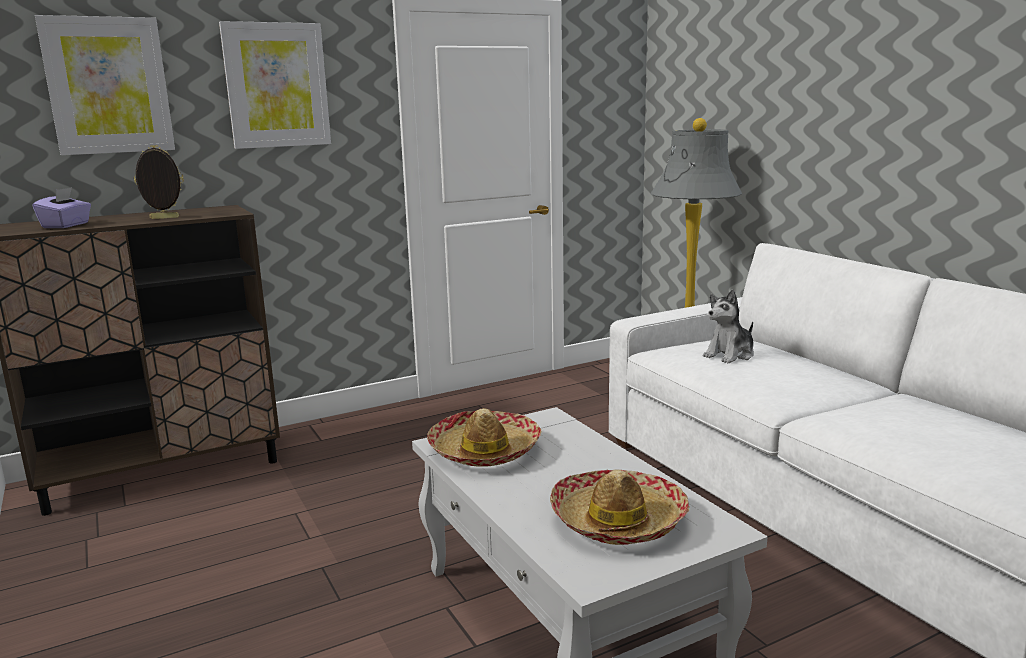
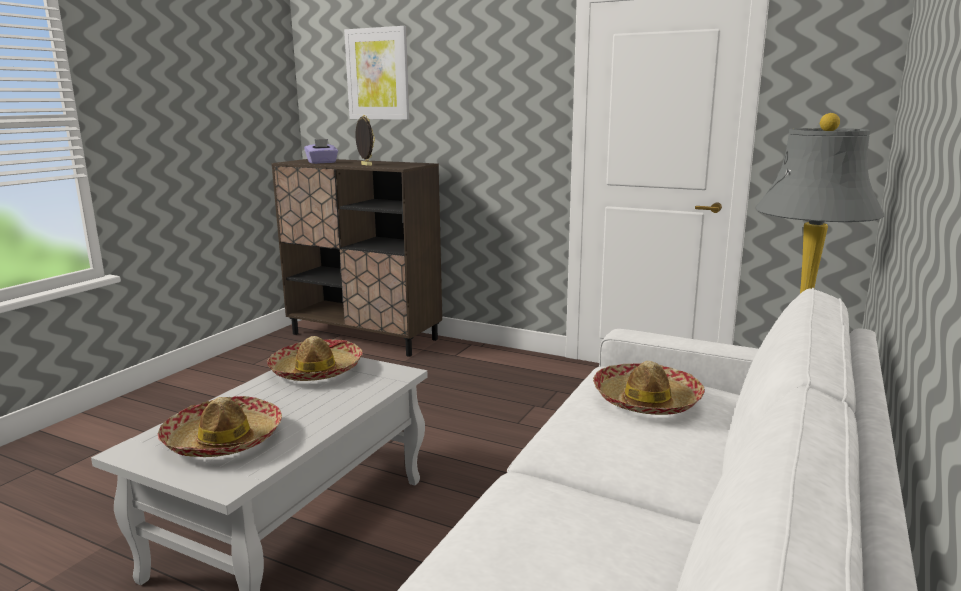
camera: 55 degrees right, 0 degrees up
picture [219,21,331,149] -> none
plush toy [703,289,754,363] -> hat [593,361,705,415]

